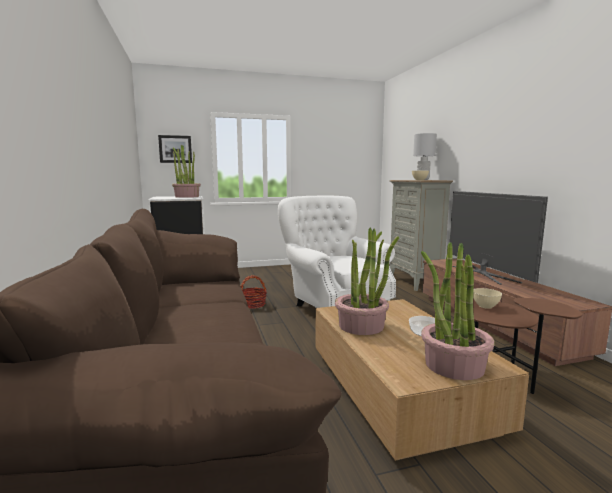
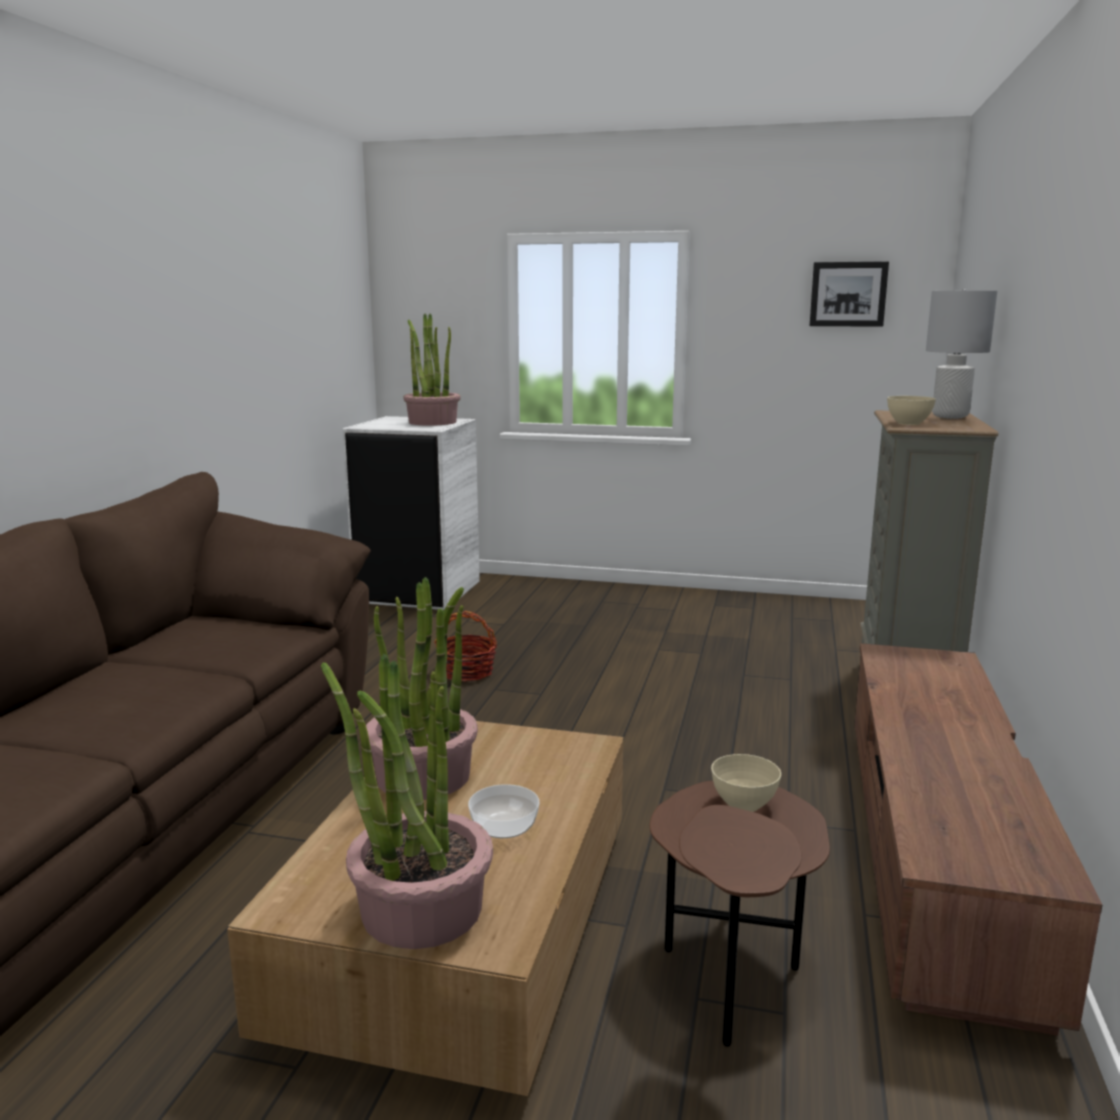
camera: 30 degrees right, 5 degrees up
picture [158,135,192,163] -> picture moved to [809,261,889,327]
white armchair [278,195,396,308] -> none
television [450,191,548,285] -> none

